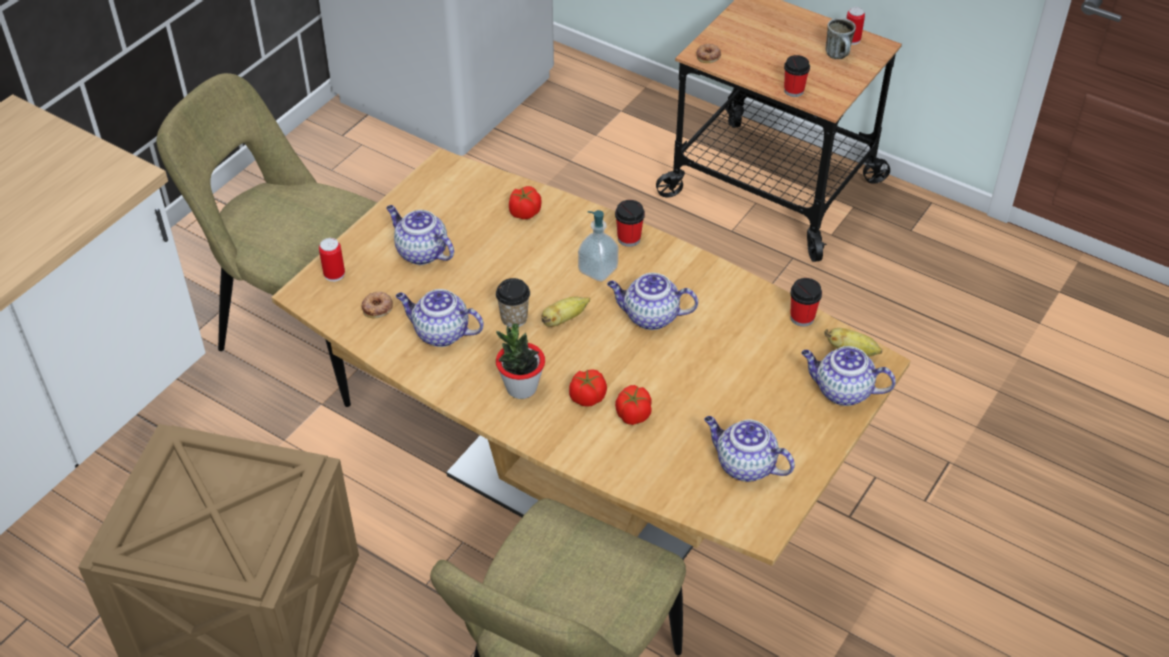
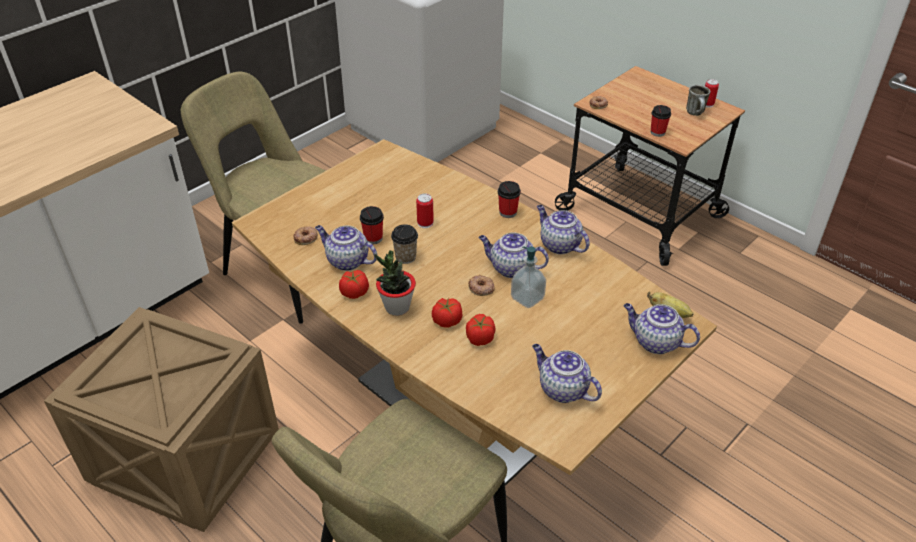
camera: 10 degrees right, 5 degrees down
can [319,238,345,282] -> can moved to [416,193,434,228]
teapot [386,205,454,265] -> teapot moved to [537,205,590,255]
tomato [509,186,542,219] -> tomato moved to [339,270,369,299]
banana [542,297,590,327] -> none
soap dispenser [578,210,618,282] -> soap dispenser moved to [511,246,546,308]
cup [790,278,822,327] -> cup moved to [360,206,384,244]
none -> donut [468,275,495,296]

